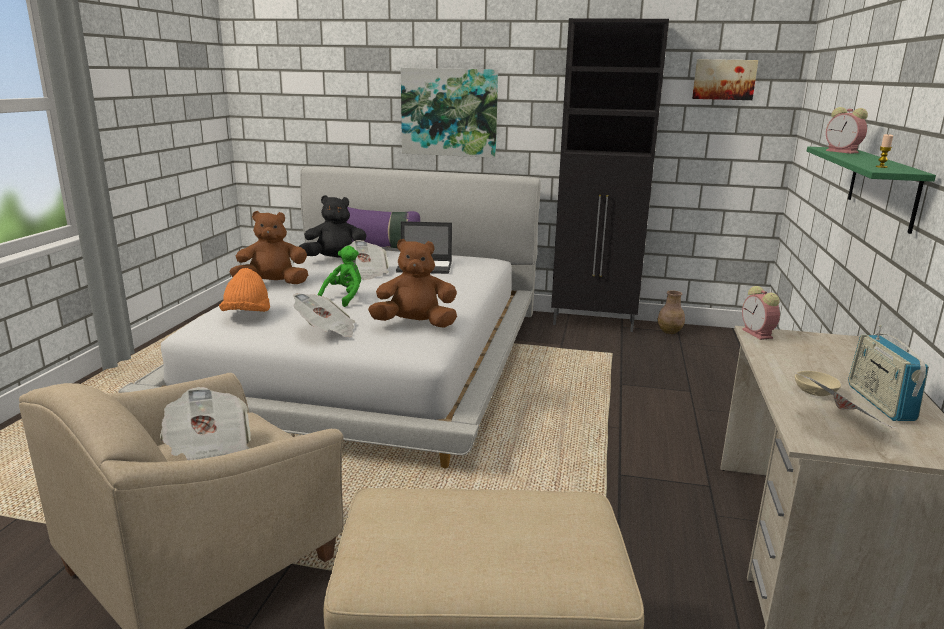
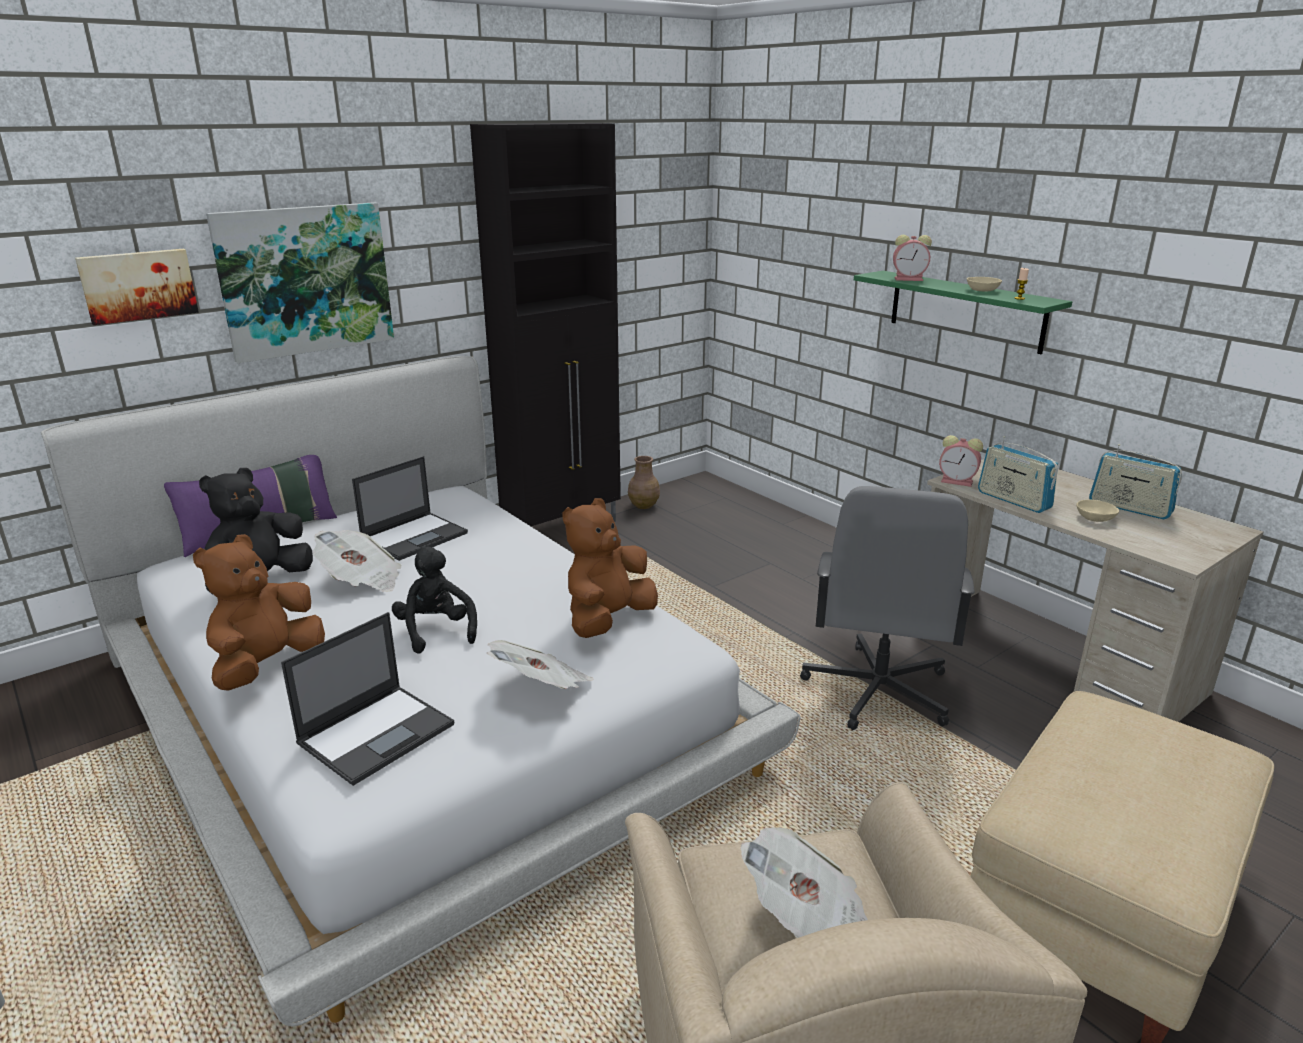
camera: 50 degrees left, 5 degrees up
orange hat [219,268,270,312] -> laptop [281,612,454,786]
green plush toy [318,246,361,307] -> black plush toy [392,546,477,654]
picture [692,59,758,100] -> picture moved to [75,249,199,325]
newspaper [795,373,898,429] -> none
none -> grey office chair [800,486,975,730]
none -> beige bowl [967,277,1002,291]
none -> radio [978,436,1058,513]

